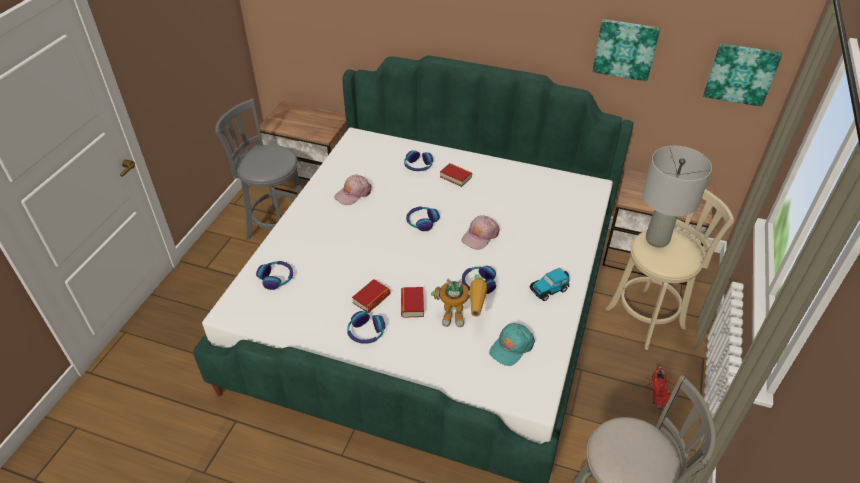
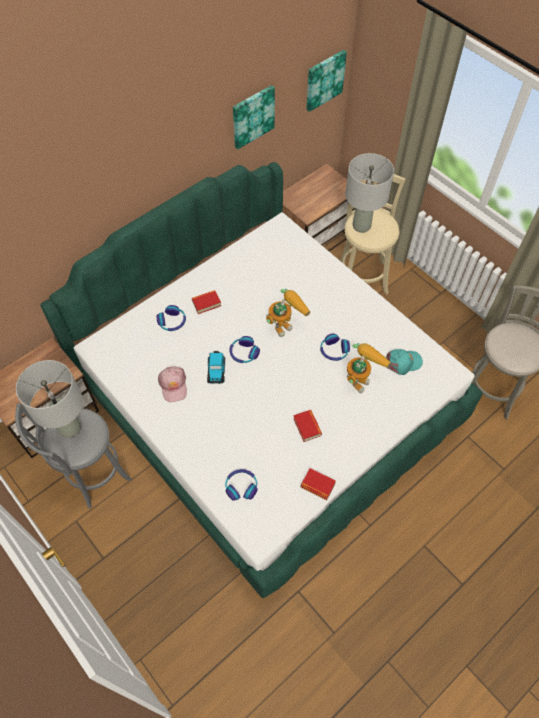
camera: 60 degrees left, 15 degrees up
headphones [347,311,385,344] -> none
book [401,287,424,318] -> book moved to [301,468,336,500]
pink cap [461,215,500,250] -> toy robot [266,289,310,337]
turquoise cap [489,323,535,366] -> turquoise cap turned 90 degrees counterclockwise [386,349,423,375]
toy car [530,268,570,301] -> toy car moved to [207,351,225,384]
red shoe [646,367,675,410] -> none
none -> grey table lamp [16,360,83,438]

